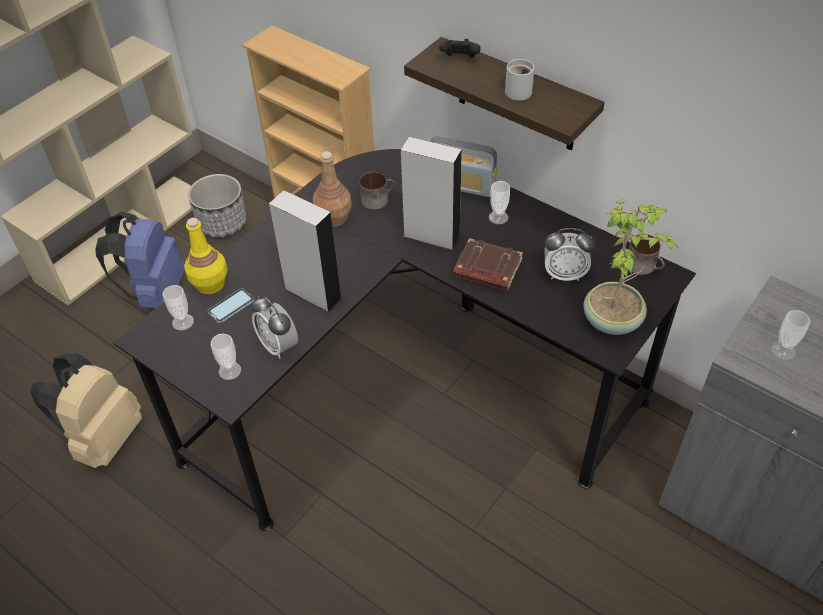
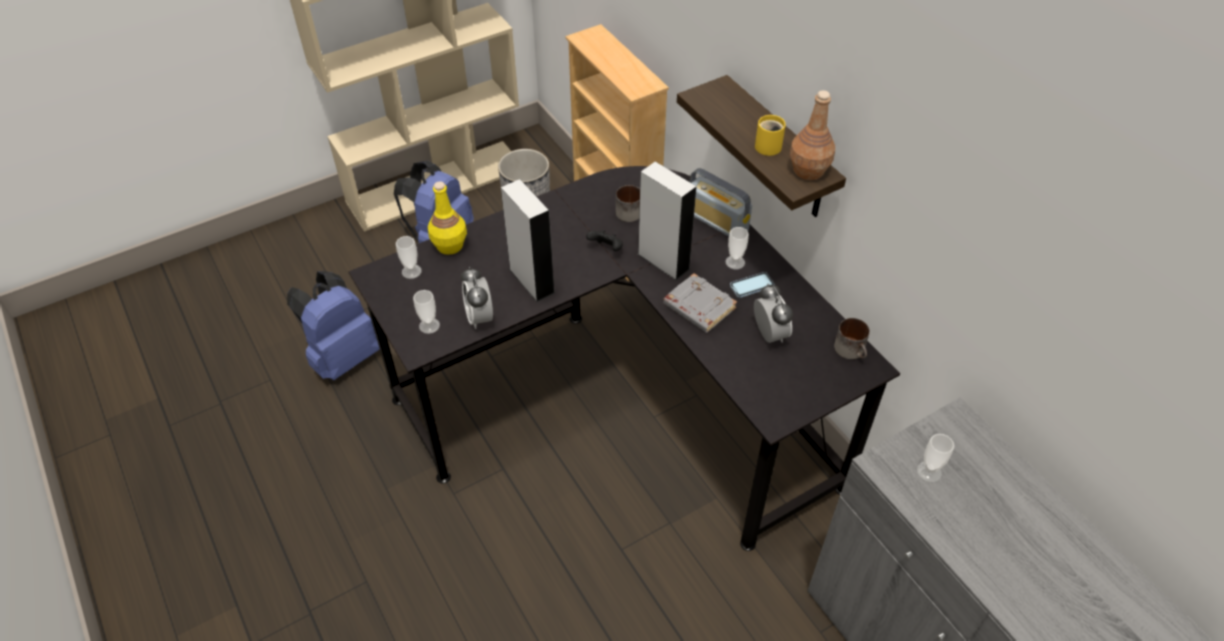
camera: 20 degrees right, 0 degrees up
beige backpack [30,354,142,468] -> blue backpack [287,271,380,380]
phone [208,288,254,323] -> phone moved to [730,272,774,298]
brown bottle [313,151,352,227] -> brown bottle moved to [790,90,835,180]
black game controller [439,39,481,57] -> black game controller moved to [586,230,623,251]
brown book [453,238,523,291] -> grey book [663,273,737,333]
white mug [505,59,534,101] -> yellow mug [755,115,786,156]
alarm clock [544,228,595,281] -> alarm clock turned 135 degrees counterclockwise [754,283,793,343]
potted plant [583,200,678,335] -> none

